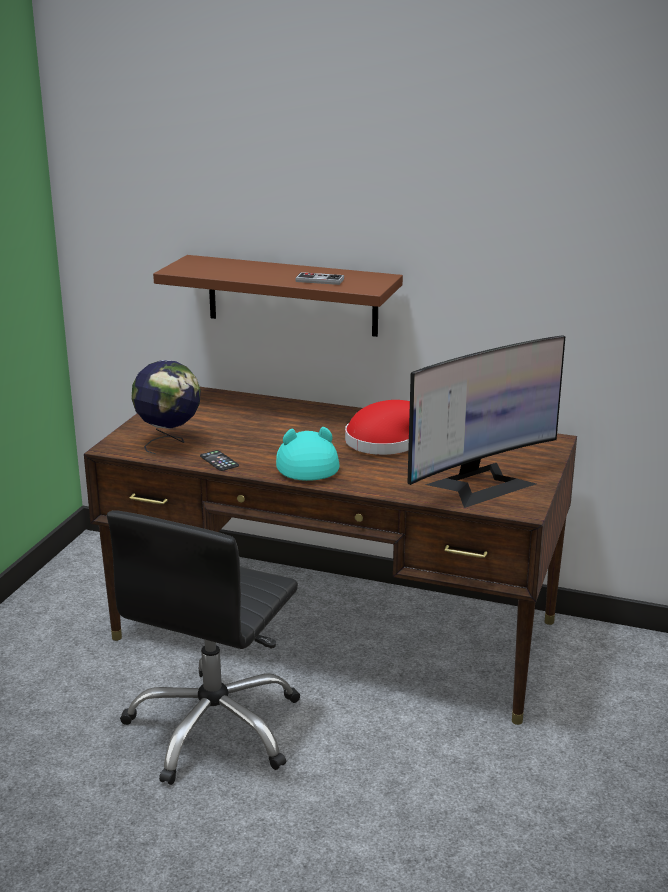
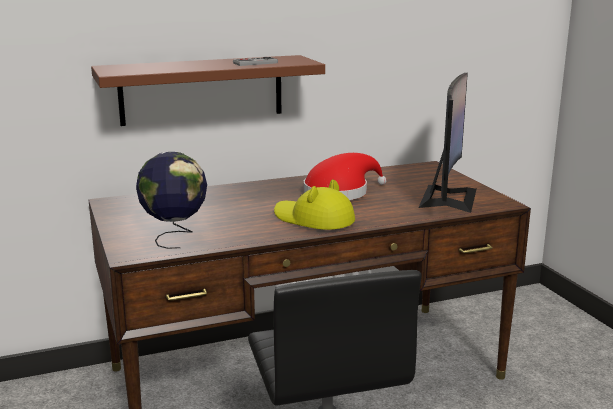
camera: 40 degrees left, 5 degrees down
phone [200,450,239,471] -> none
turquoise hat [276,427,340,481] -> yellow hat [274,179,355,230]

